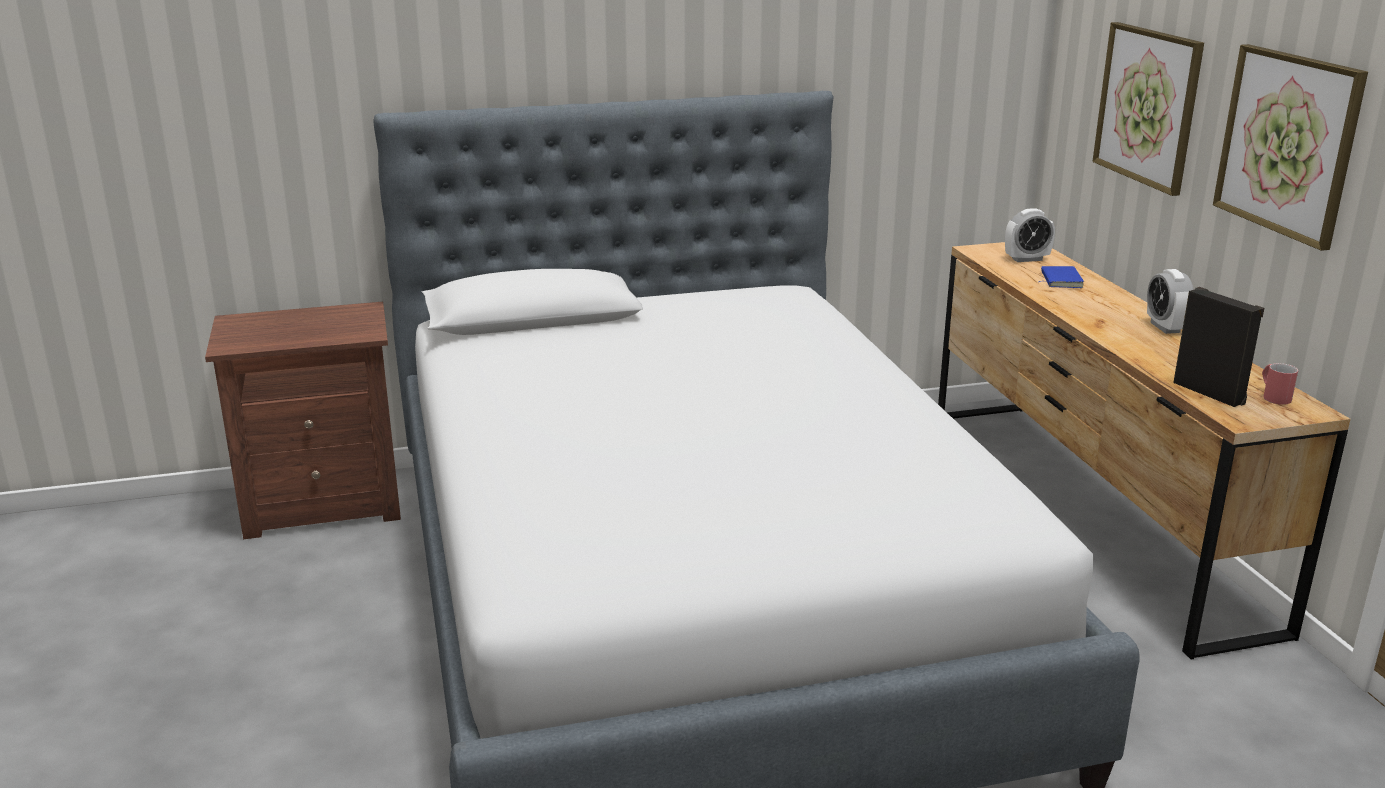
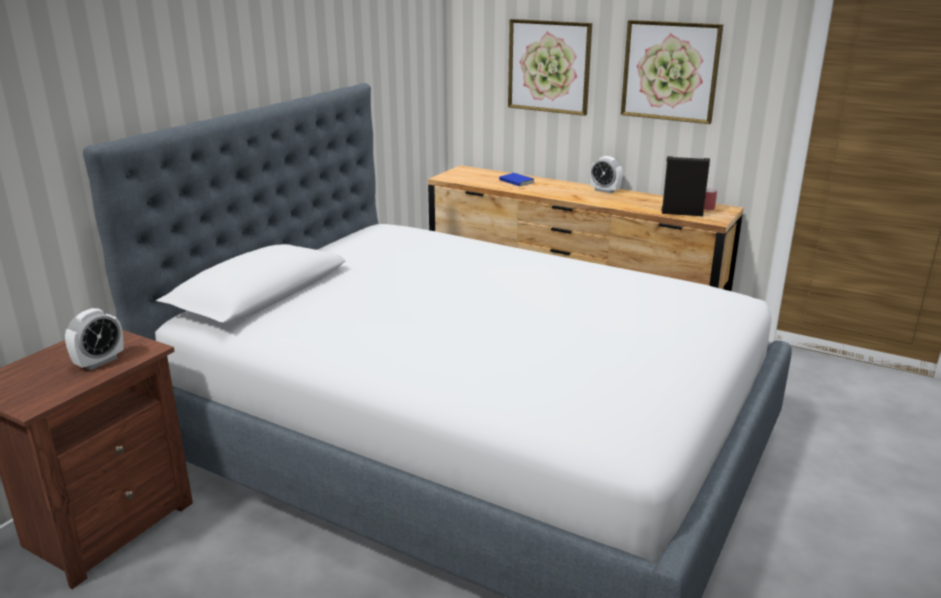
camera: 45 degrees left, 0 degrees up
alarm clock [1005,208,1055,262] -> alarm clock moved to [65,308,124,370]

